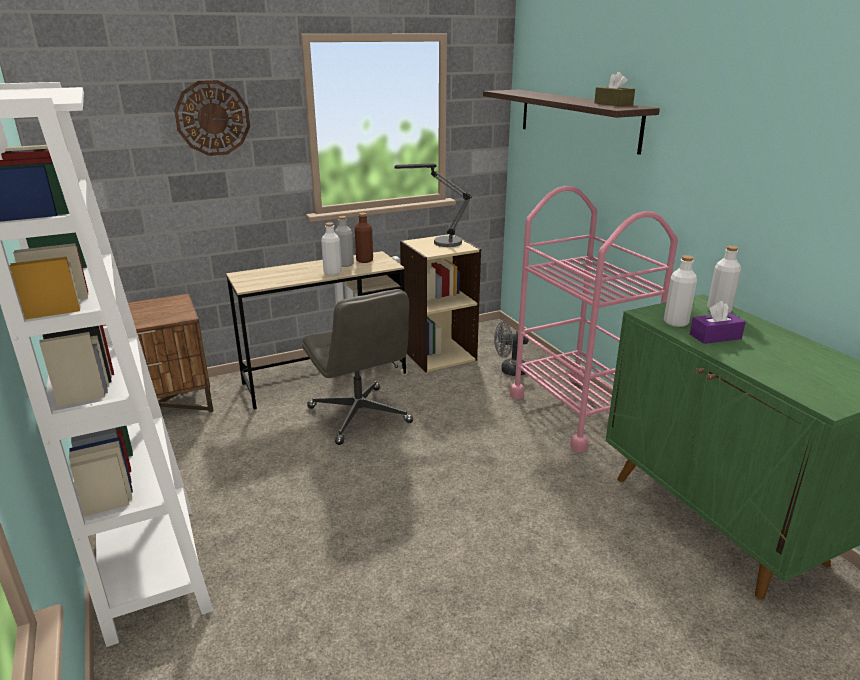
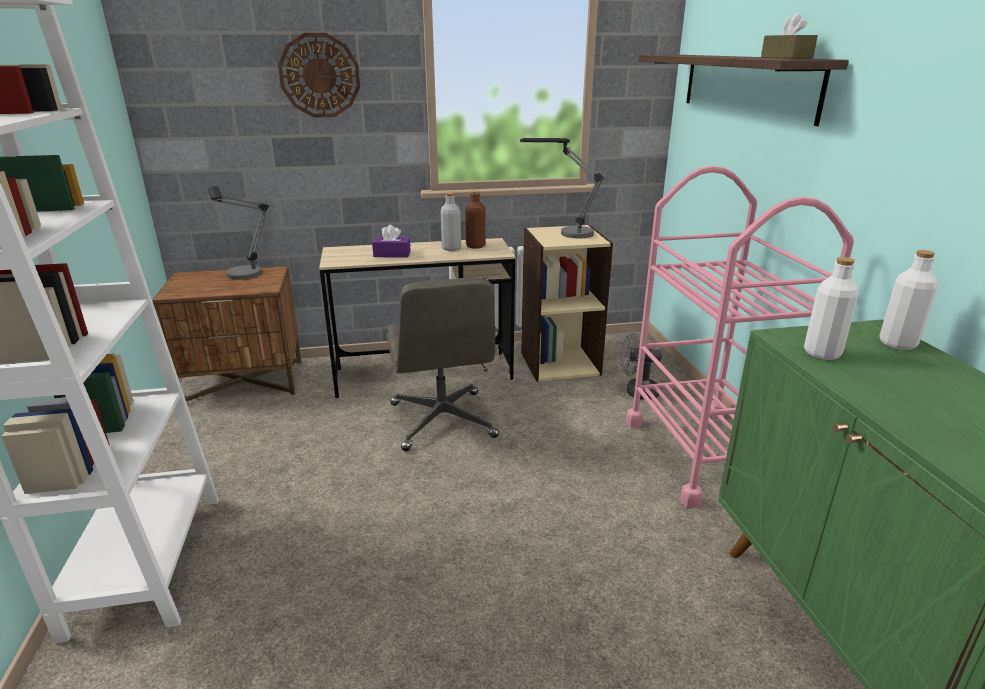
camera: 15 degrees right, 0 degrees up
white bottle [321,222,342,275] -> none
purple tissue box [690,301,746,344] -> purple tissue box moved to [372,225,411,257]
none -> table lamp [208,186,269,280]

